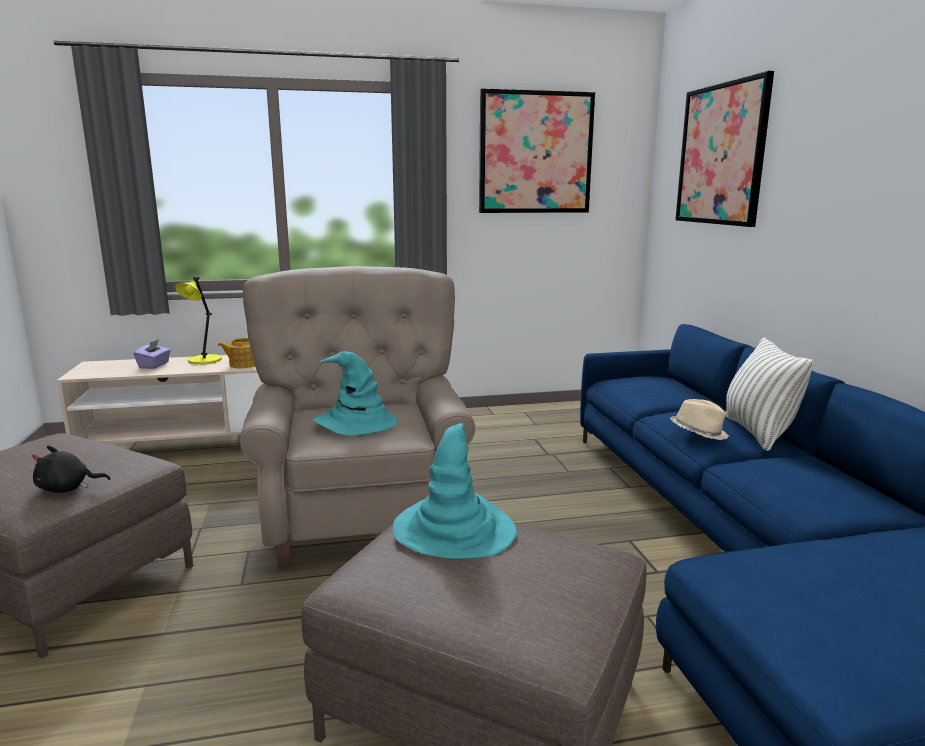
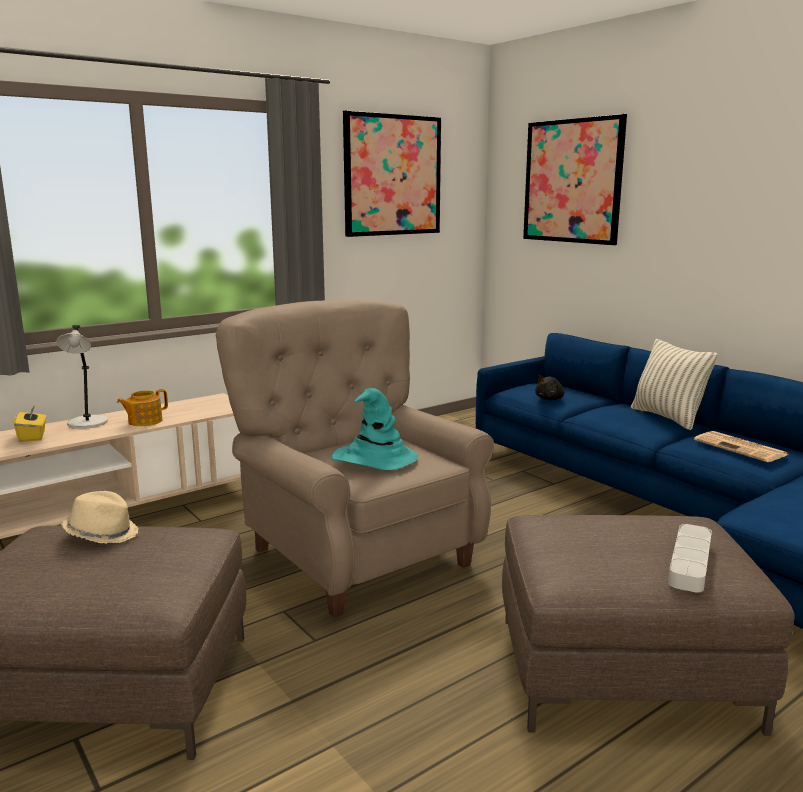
camera: 25 degrees left, 0 degrees up
black plush toy [32,446,110,493] -> black plush toy moved to [535,375,564,400]
purple tissue box [134,339,171,369] -> yellow tissue box [14,405,46,442]
yellow table lamp [175,277,222,365] -> grey table lamp [56,325,108,429]
turquoise hat [393,423,517,559] -> none
beige hat [670,399,729,440] -> beige hat moved to [61,491,139,544]
none -> grey tray [668,524,712,593]
none -> newspaper [694,431,788,462]

